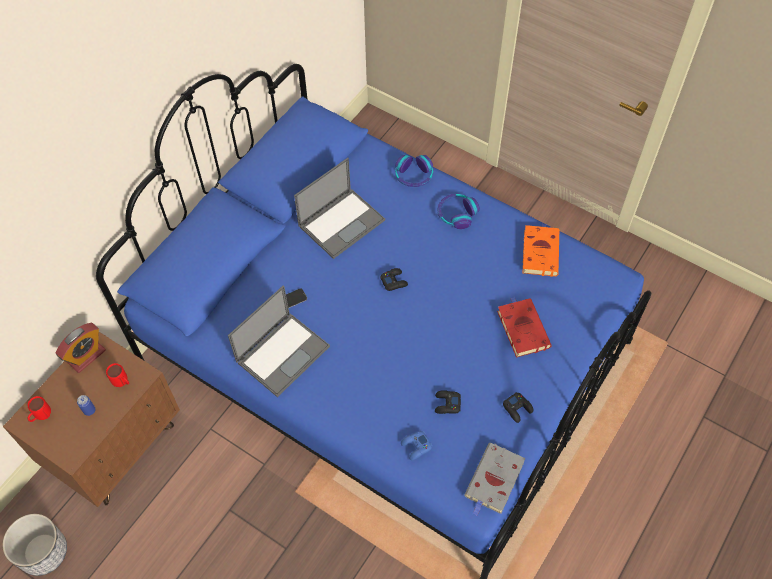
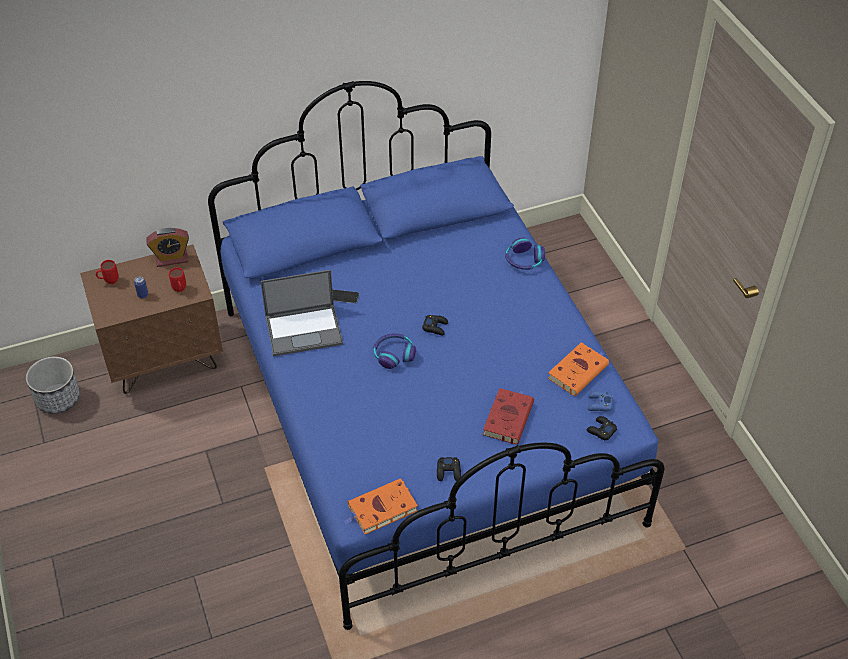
camera: 35 degrees right, 10 degrees down
laptop [294,158,385,259] -> none
blue game controller [401,431,432,460] -> blue game controller moved to [588,391,613,412]
black game controller [435,390,461,414] -> black game controller moved to [587,416,617,440]
headphones [438,194,480,229] -> headphones moved to [373,333,416,369]
grey book [464,443,525,516] -> orange book [344,478,418,534]

